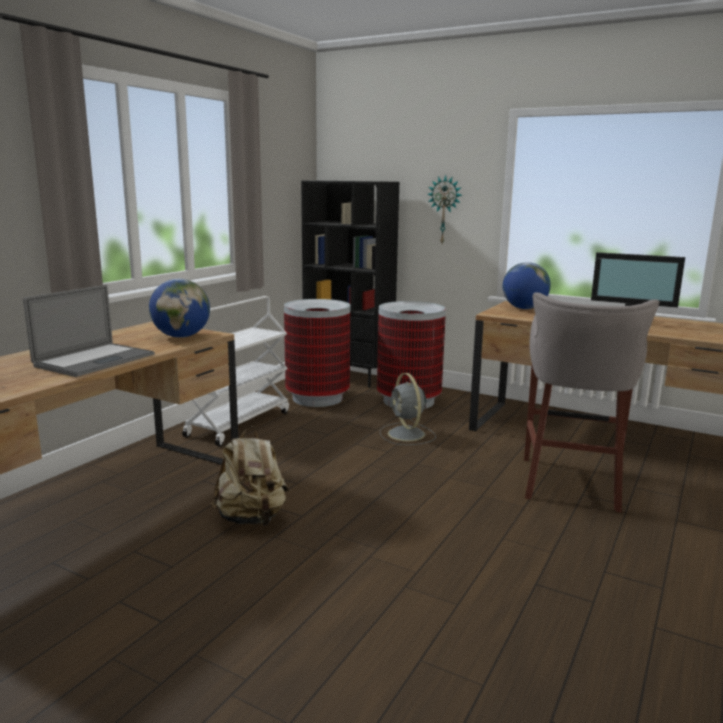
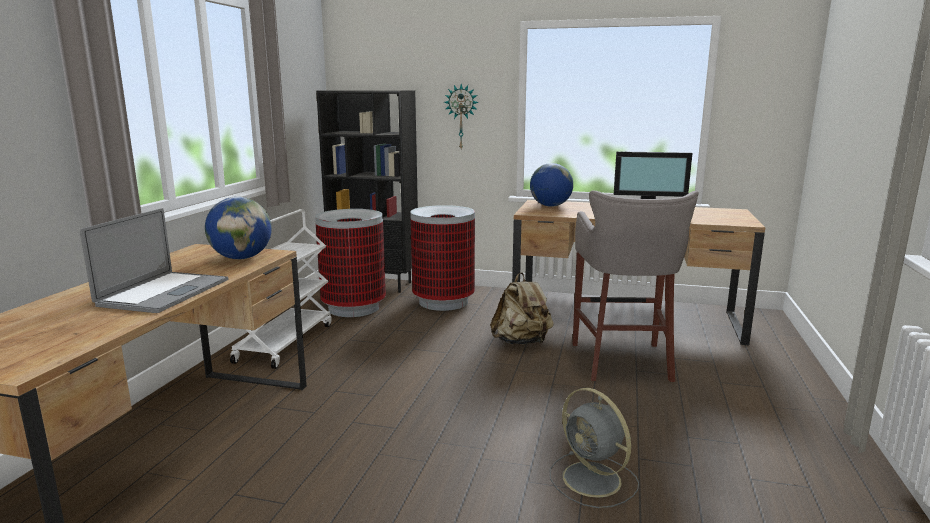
camera: 15 degrees left, 0 degrees up
beige backpack [210,426,288,526] -> beige backpack moved to [491,273,554,344]
grey fan [380,373,436,445] -> grey fan moved to [550,388,639,508]

